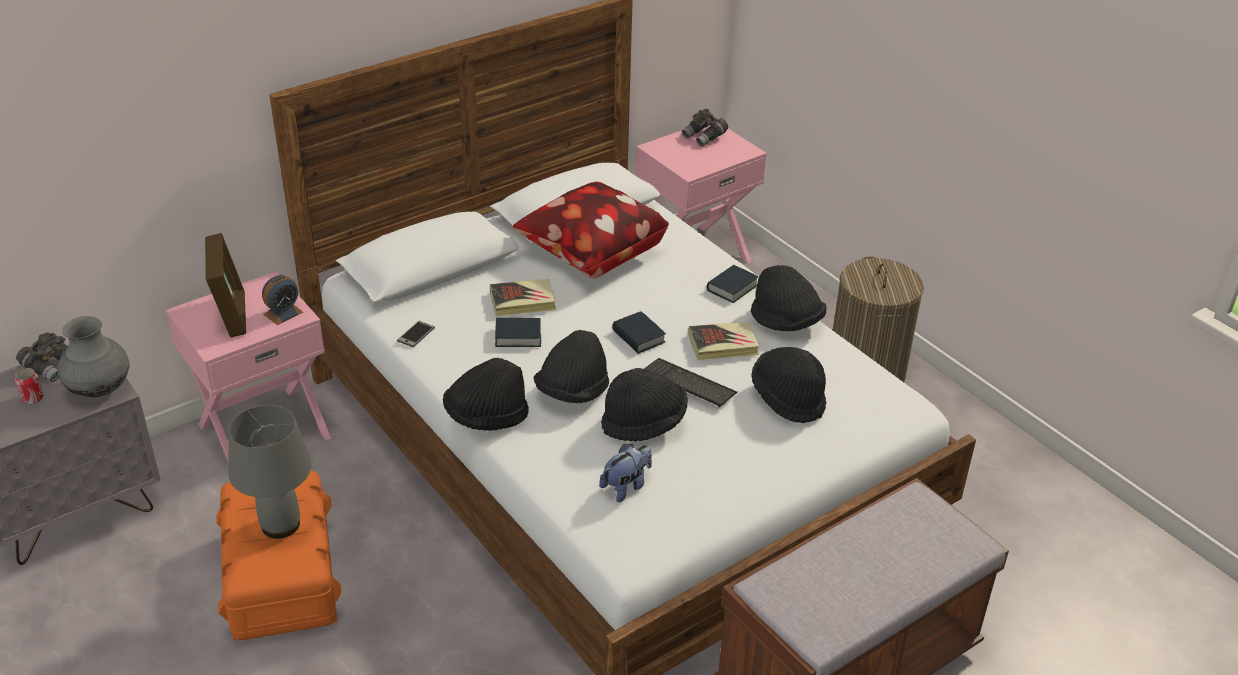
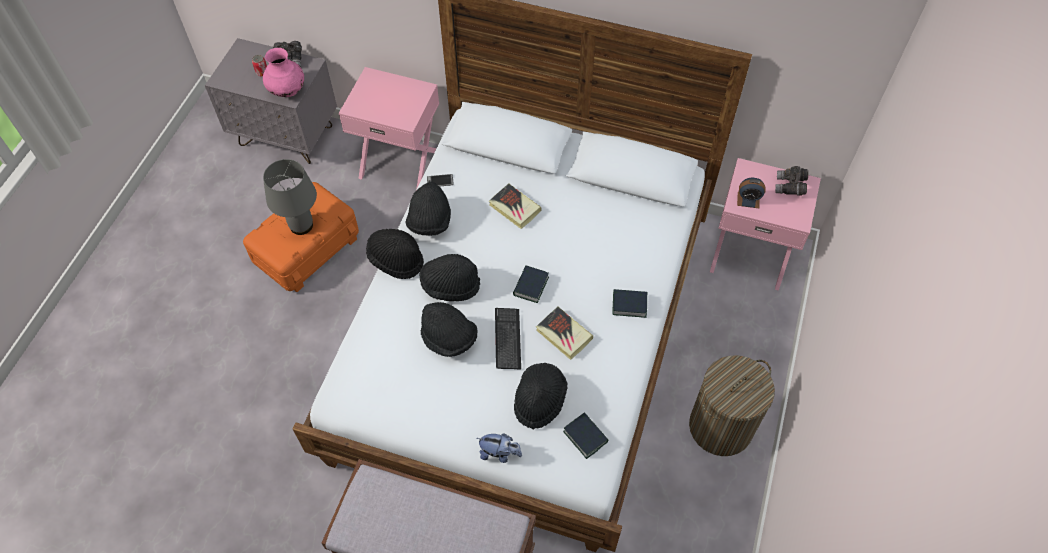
camera: 55 degrees right, 20 degrees up
grey vase [57,316,129,397] -> pink vase [263,48,304,97]
picture frame [205,233,246,338] -> none
alarm clock [262,275,303,325] -> alarm clock moved to [737,178,766,208]
book [495,318,541,347] -> book moved to [563,412,608,459]
pillow [512,182,669,279] -> none
plush toy [599,444,652,502] -> plush toy moved to [477,434,522,463]
black hat [751,265,826,331] -> black hat moved to [406,181,451,236]

